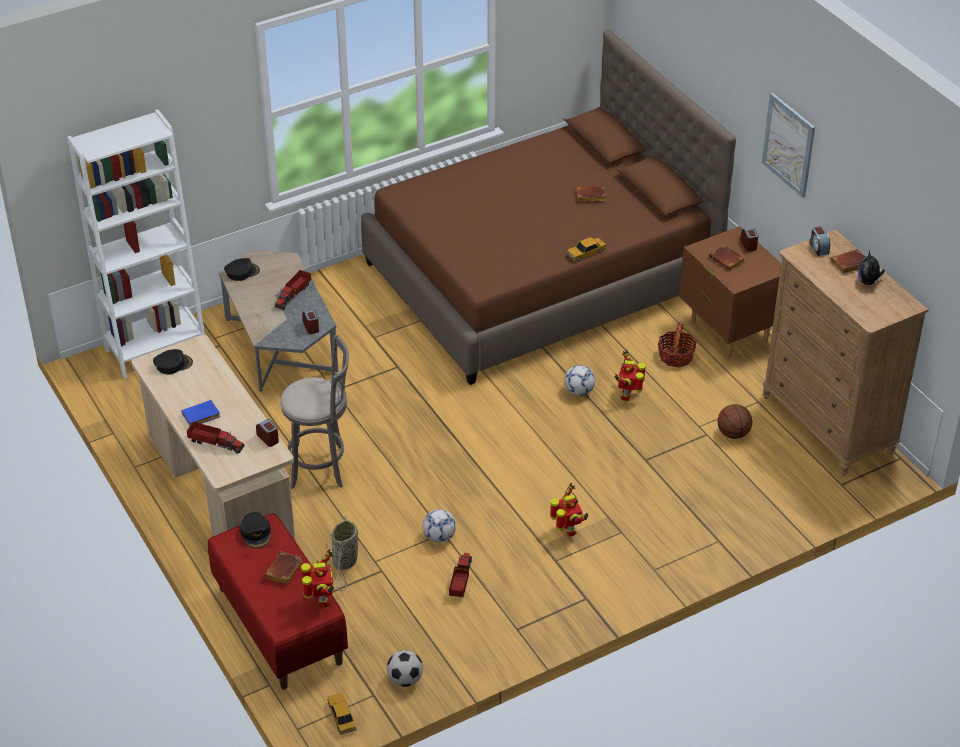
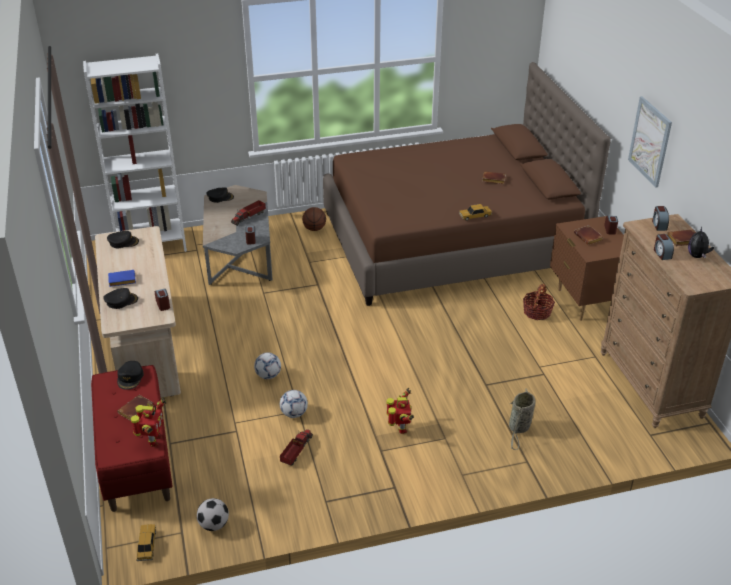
camera: 15 degrees right, 5 degrees down
toy truck [187,422,244,454] -> black cap [103,288,138,309]
grey stool [280,334,349,489] -> none
basket [329,516,358,591] -> basket moved to [509,388,535,450]
football [564,365,595,396] -> football moved to [254,353,281,379]
toy robot [615,350,646,401] -> none
basketball [718,404,752,439] -> basketball moved to [302,207,326,231]
none -> alarm clock [654,234,674,260]

